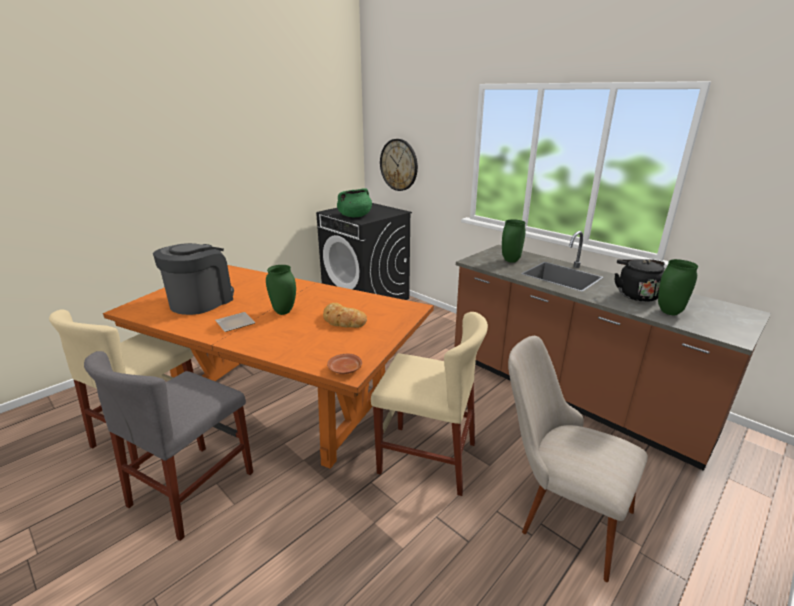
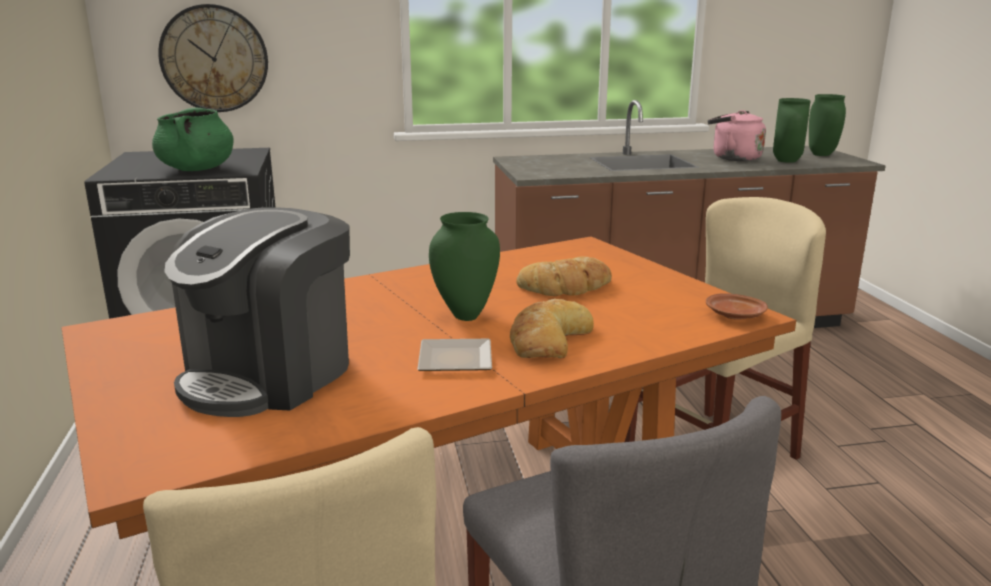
camera: 55 degrees left, 5 degrees down
coffee machine [153,243,234,315] -> coffee machine turned 120 degrees counterclockwise [164,207,350,417]
green vase [502,219,526,263] -> green vase moved to [809,94,846,156]
beige chair [508,336,648,582] -> none
black kettle [615,259,665,302] -> pink kettle [708,110,766,161]
none -> bread [510,299,594,358]

